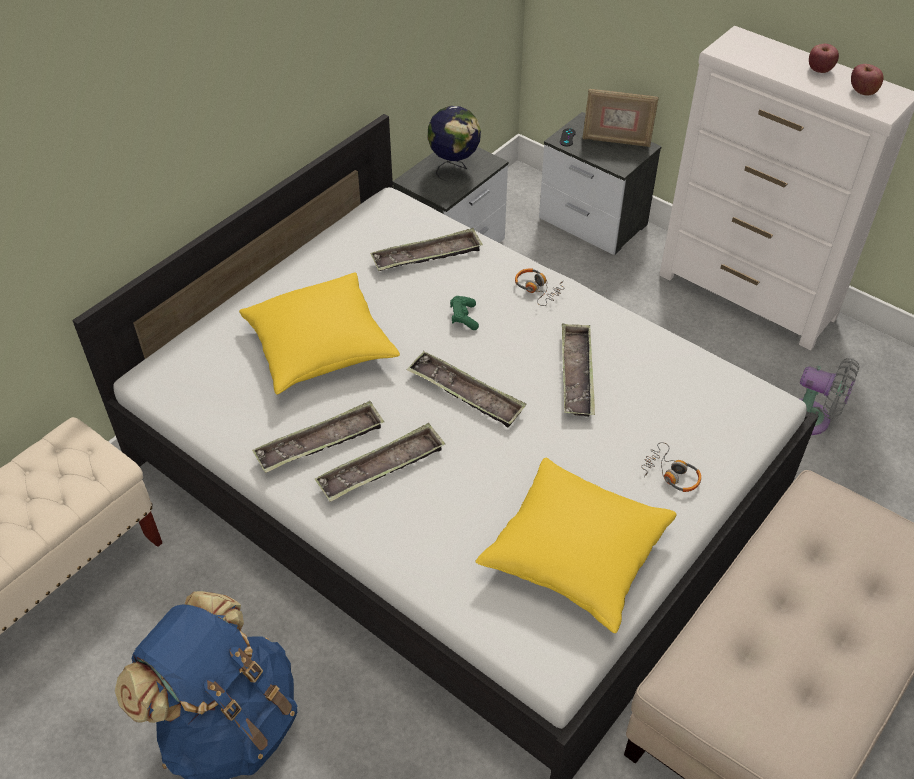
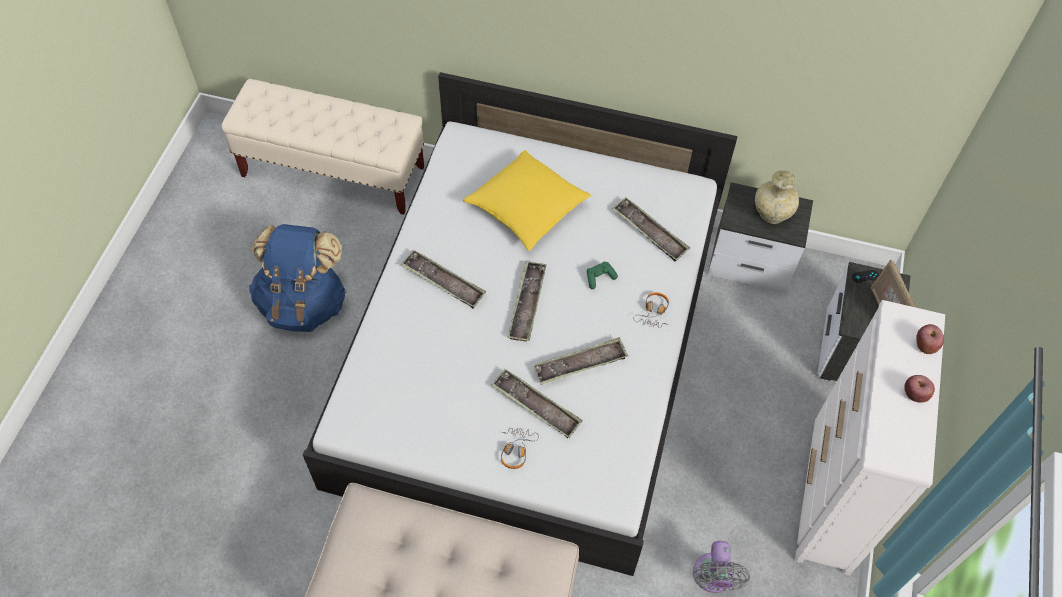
camera: 65 degrees right, 10 degrees up
tray [252,401,384,473] -> tray moved to [491,369,583,438]
globe [428,106,481,181] -> beige vase [755,171,799,224]
yellow pillow [475,458,677,633] -> none
apple [851,64,883,96] -> apple moved to [916,324,944,354]

